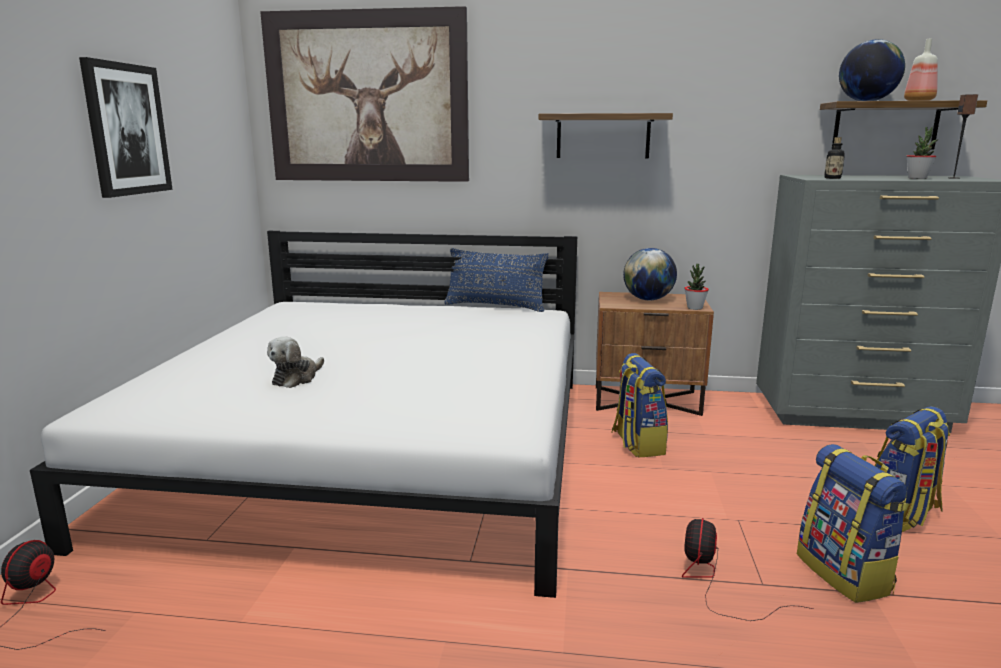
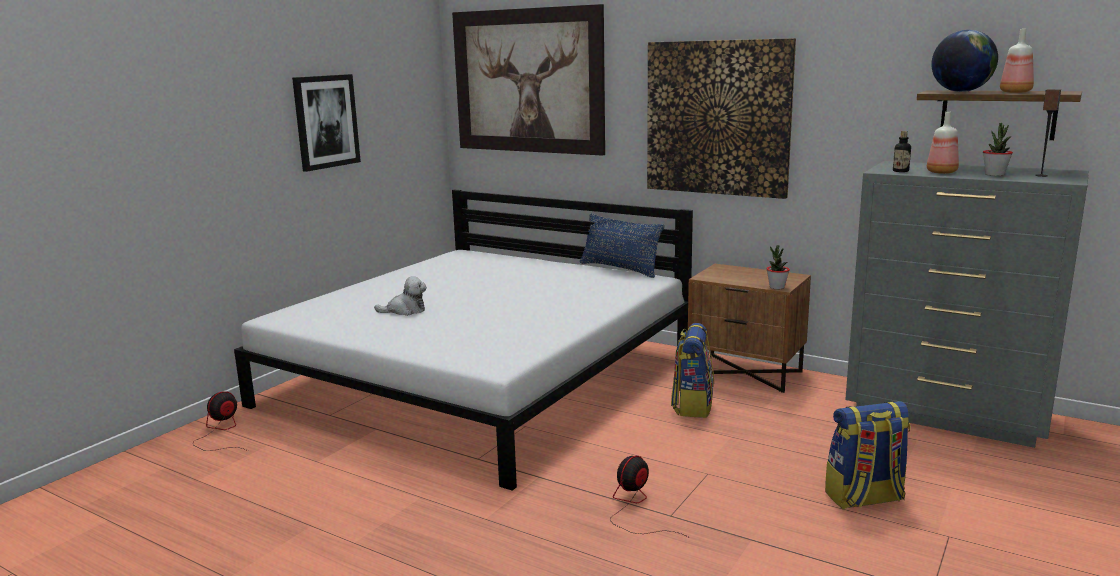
camera: 25 degrees right, 0 degrees up
plush toy [267,336,324,388] -> plush toy turned 150 degrees counterclockwise [374,276,427,316]
shelf [539,113,673,158] -> picture [647,38,796,199]
globe [623,248,677,300] -> none
backpack [797,444,909,603] -> none
none -> bottle [927,112,959,174]

